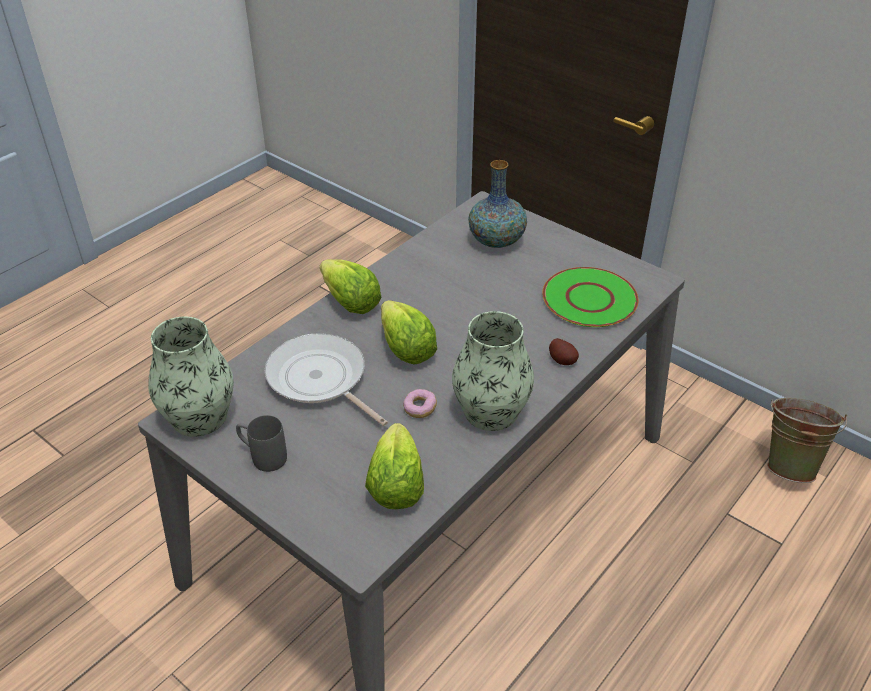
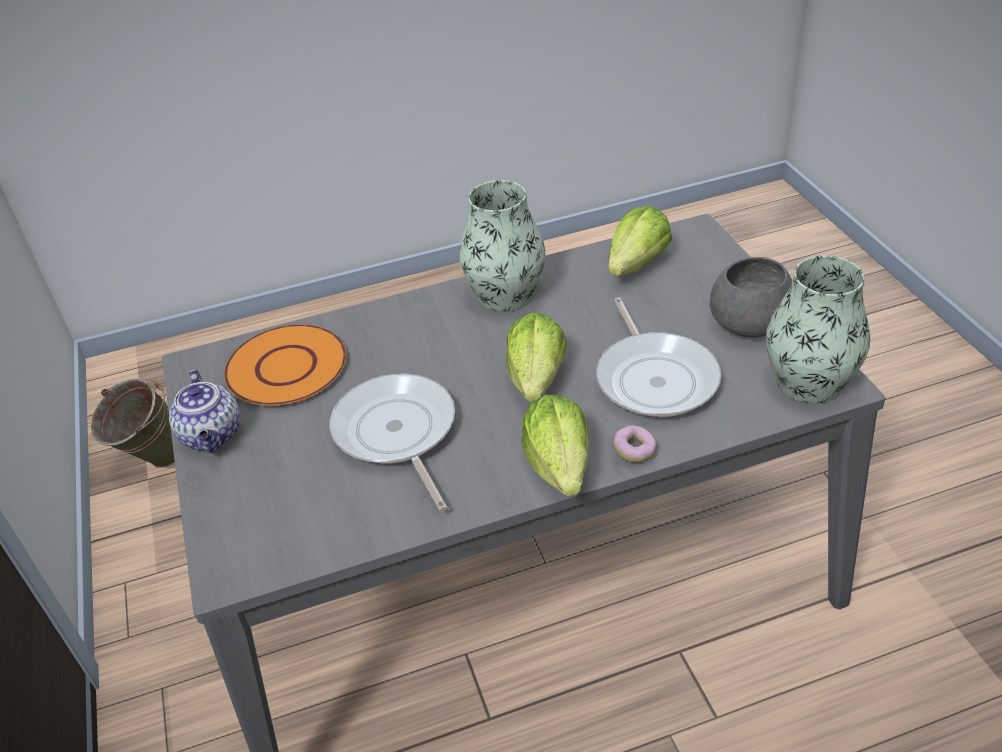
camera: 145 degrees left, 0 degrees up
grey mug [236,415,287,472] -> grey bowl [710,257,792,338]
donut [403,389,437,418] -> donut moved to [613,425,657,463]
vase [468,160,527,248] -> none
green plate [542,267,639,327] -> orange plate [224,324,347,406]
potato [549,338,579,365] -> none
none -> teapot [169,369,240,453]
none -> frying pan [329,374,455,512]

